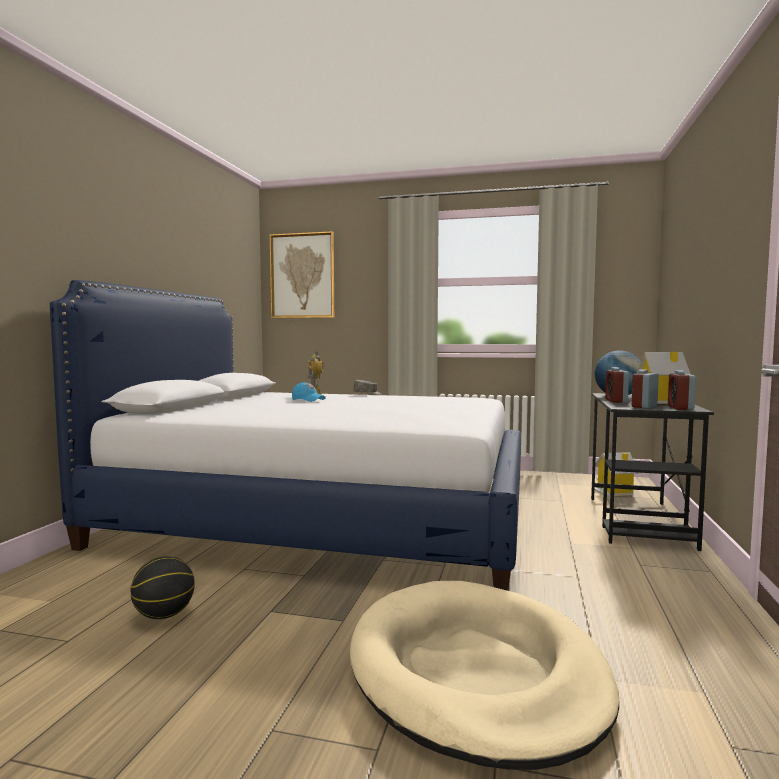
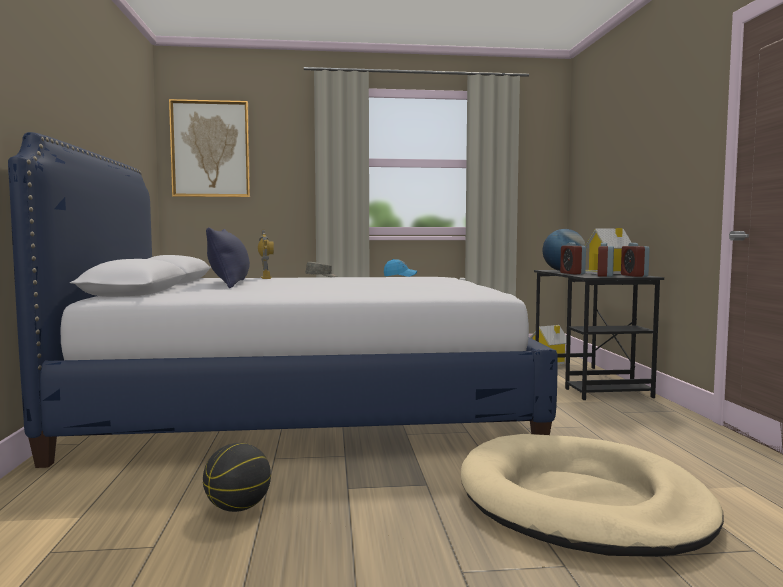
camera: 20 degrees left, 0 degrees up
blue cap [292,382,326,402] -> blue cap moved to [384,259,417,277]
none -> blue pillow [206,227,250,288]

